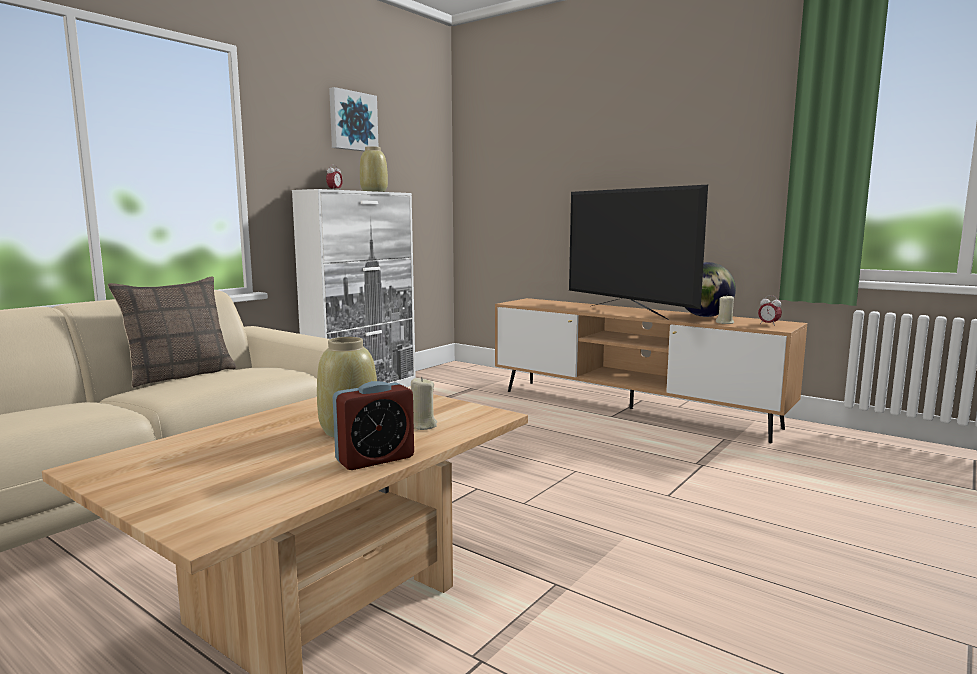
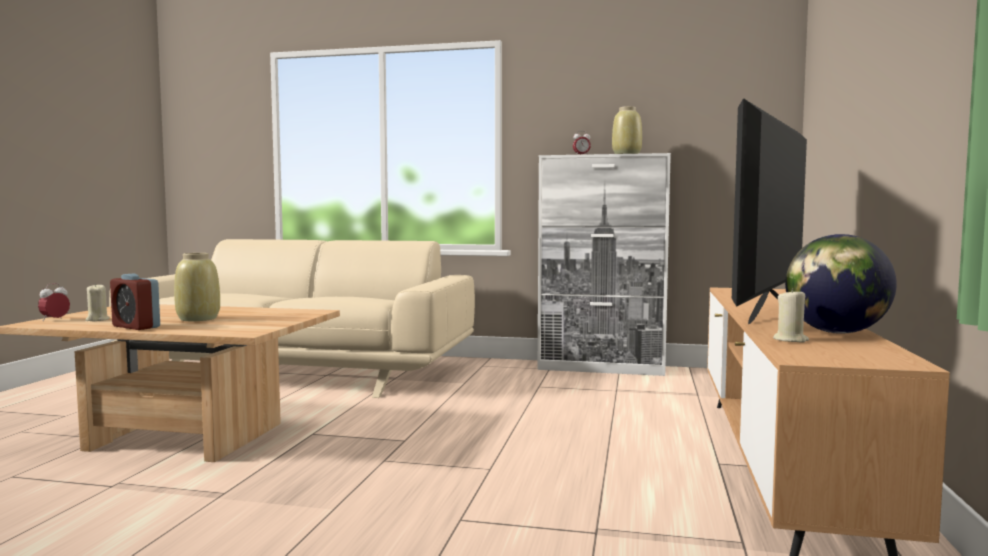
camera: 65 degrees right, 5 degrees down
pillow [108,276,236,388] -> none
picture [329,87,379,151] -> none
beige candle [411,377,437,430] -> beige candle moved to [85,283,110,321]
alarm clock [758,295,782,326] -> alarm clock moved to [38,283,70,321]

